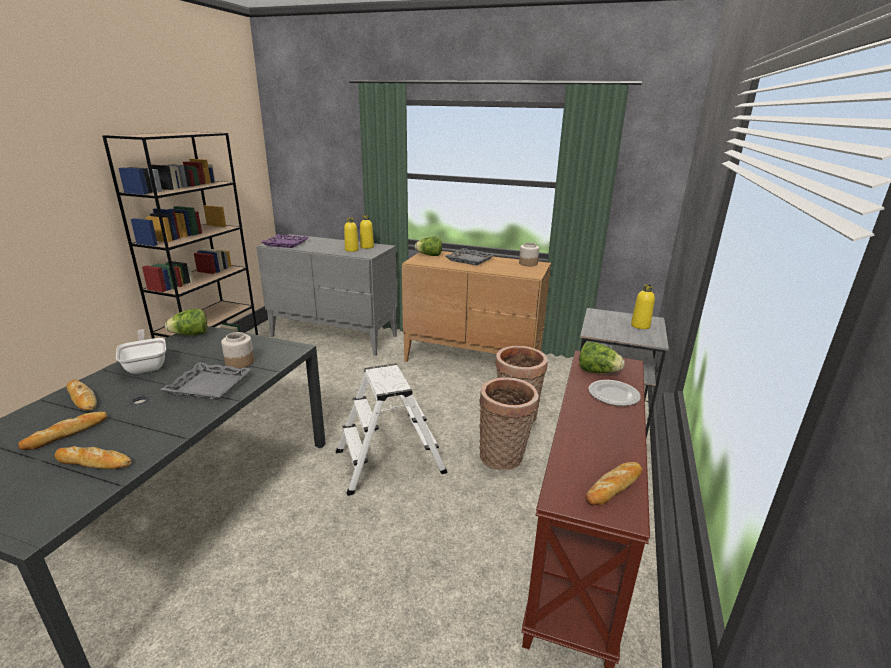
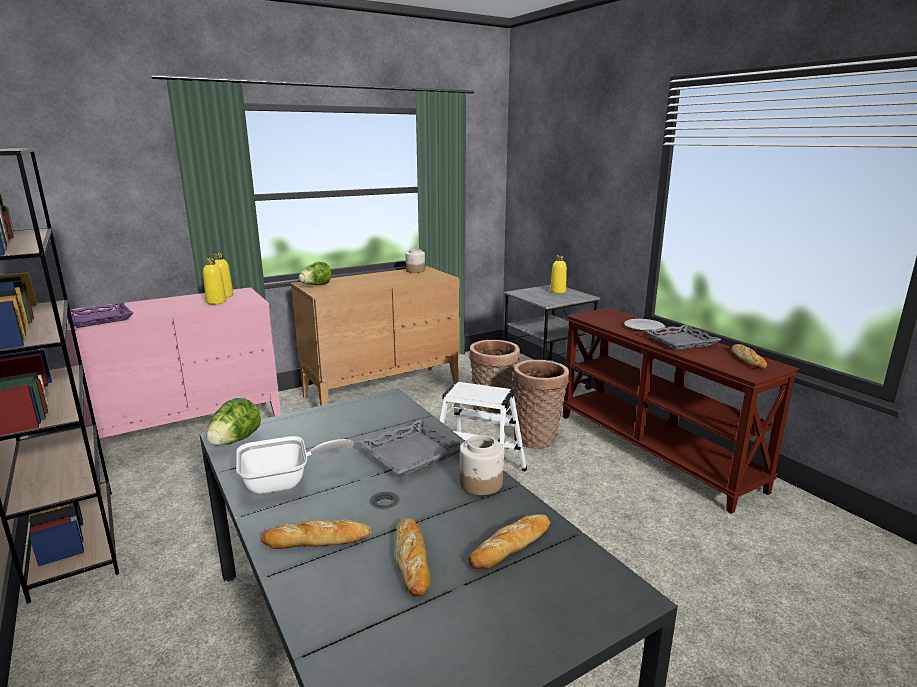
camera: 50 degrees left, 5 degrees down
frying pan [116,329,166,374] -> frying pan turned 150 degrees clockwise [236,436,354,494]
jar [221,332,254,369] -> jar moved to [460,435,504,495]
grey cabinet [256,234,397,356] -> pink cabinet [66,287,281,438]
grey tray [445,248,495,266] -> grey tray moved to [644,325,721,350]
lettuce [579,341,625,373] -> none

